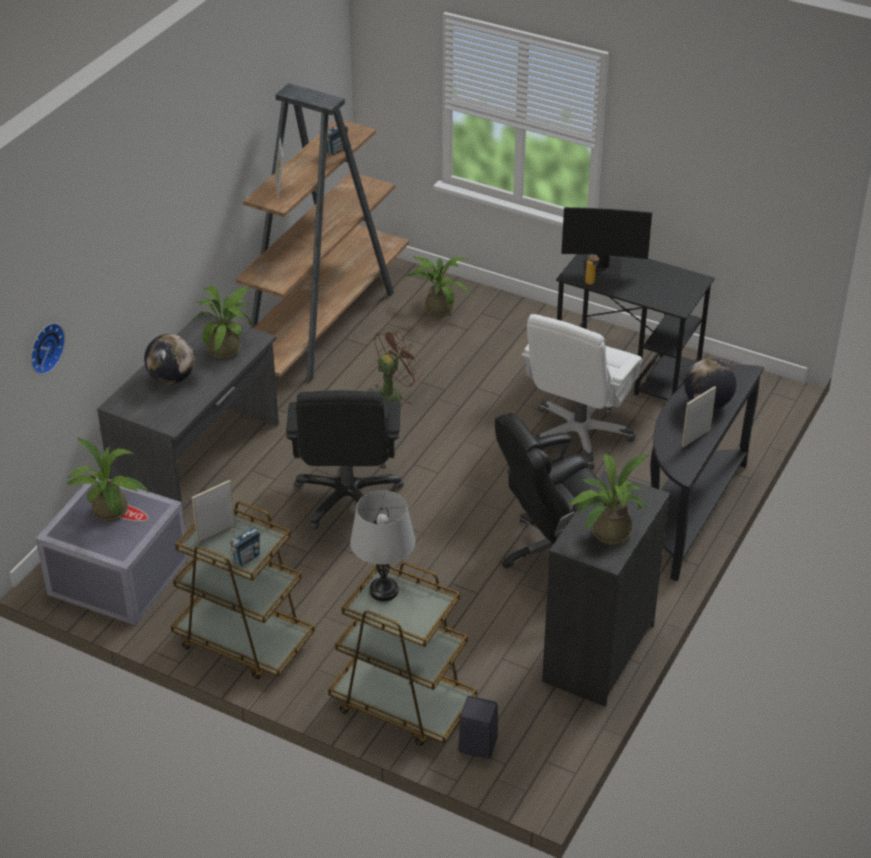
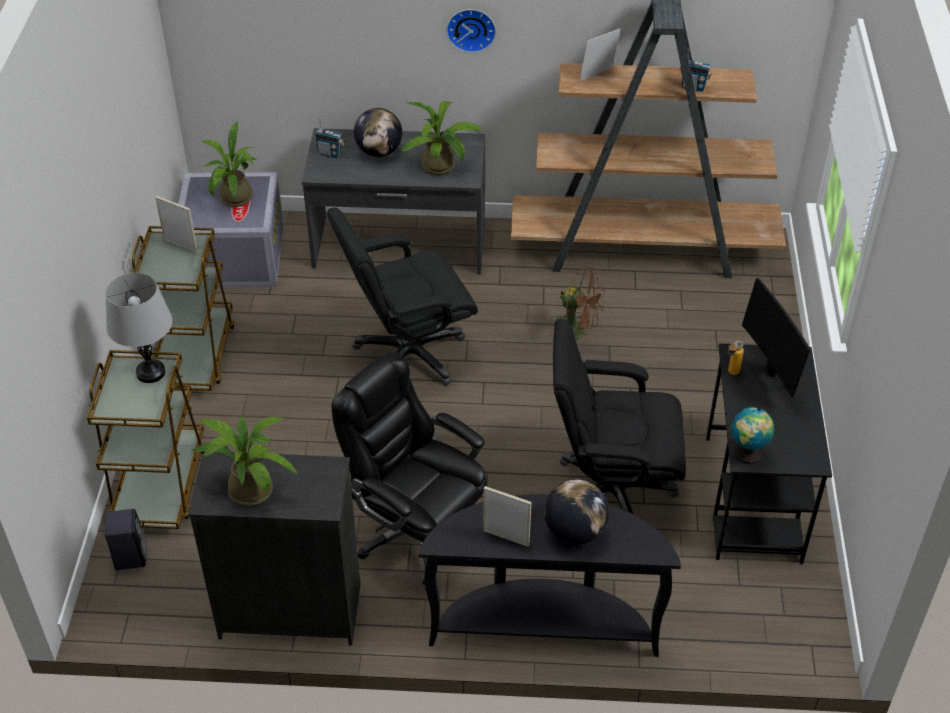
camera: 65 degrees right, 5 degrees up
wall clock [31,323,66,375] -> wall clock moved to [446,9,496,53]
radio [229,527,260,566] -> radio moved to [314,118,344,159]
potted plant [406,256,472,317] -> none
white office chair [522,314,642,469] -> black office chair [553,319,686,515]
none -> globe [731,407,775,464]

